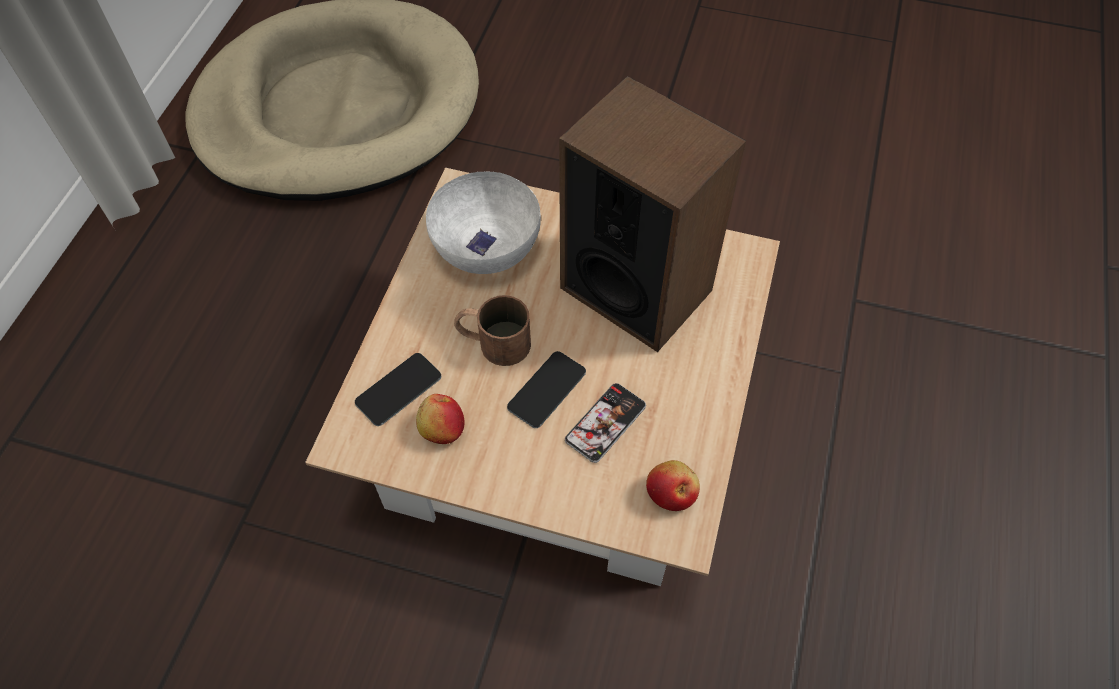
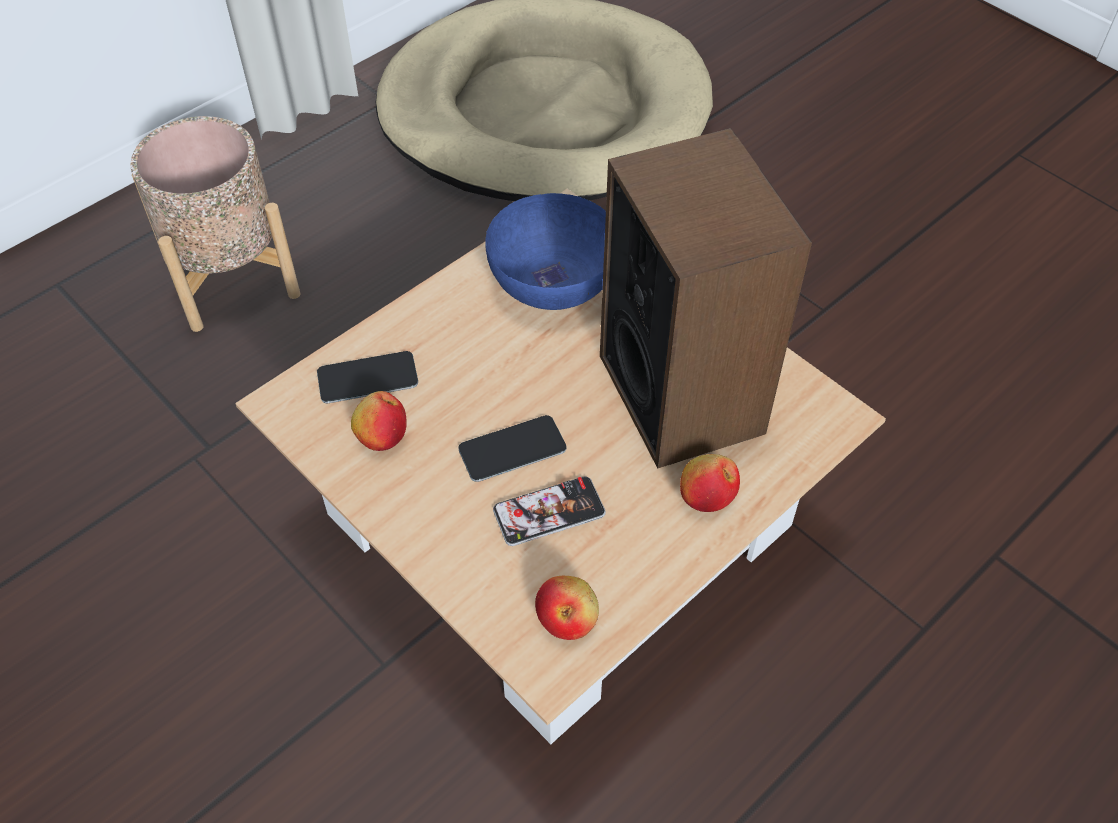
camera: 30 degrees right, 5 degrees down
white bowl [426,171,541,274] -> blue bowl [485,193,606,310]
brown mug [454,295,531,366] -> none
none -> beige planter [131,116,300,332]
none -> apple [680,454,740,512]

